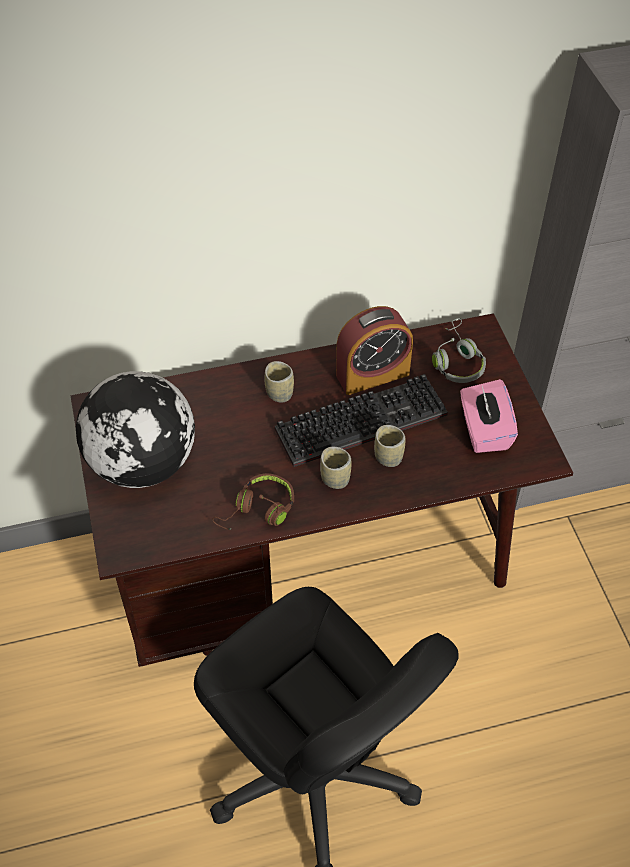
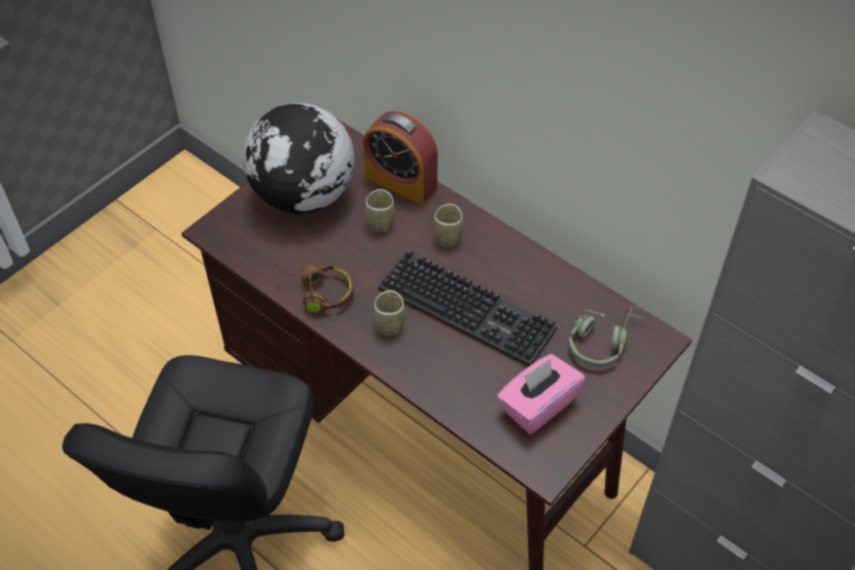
camera: 55 degrees right, 0 degrees up
alarm clock [336,306,413,395] -> alarm clock moved to [363,111,438,205]
cup [374,425,405,467] -> cup moved to [365,189,395,233]

